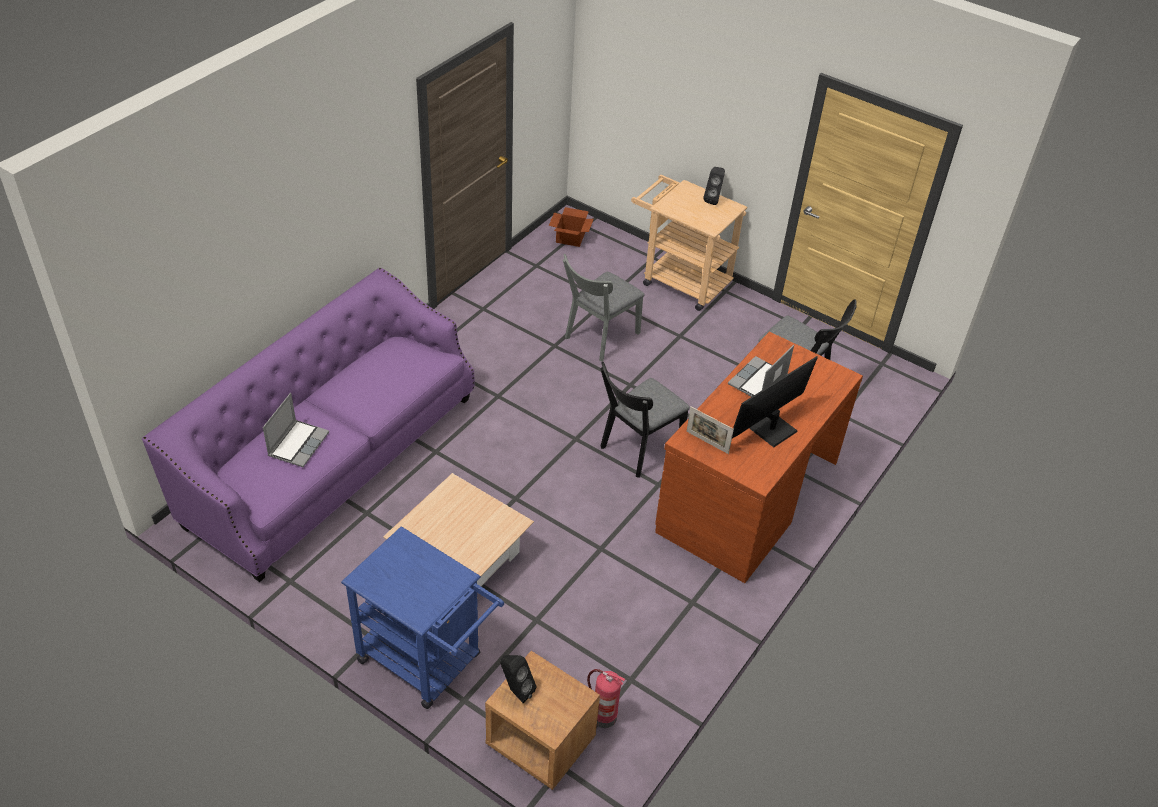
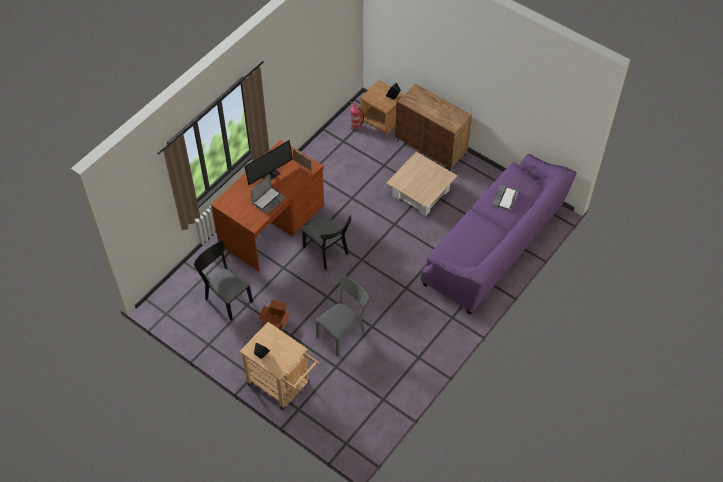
camera: 175 degrees left, 10 degrees up
blue cart [341,526,504,709] -> brown cabinet [395,84,472,171]
cardboard box [549,207,594,247] -> cardboard box moved to [259,299,291,330]
black chair [600,362,690,478] -> black chair turned 90 degrees clockwise [302,214,352,270]

